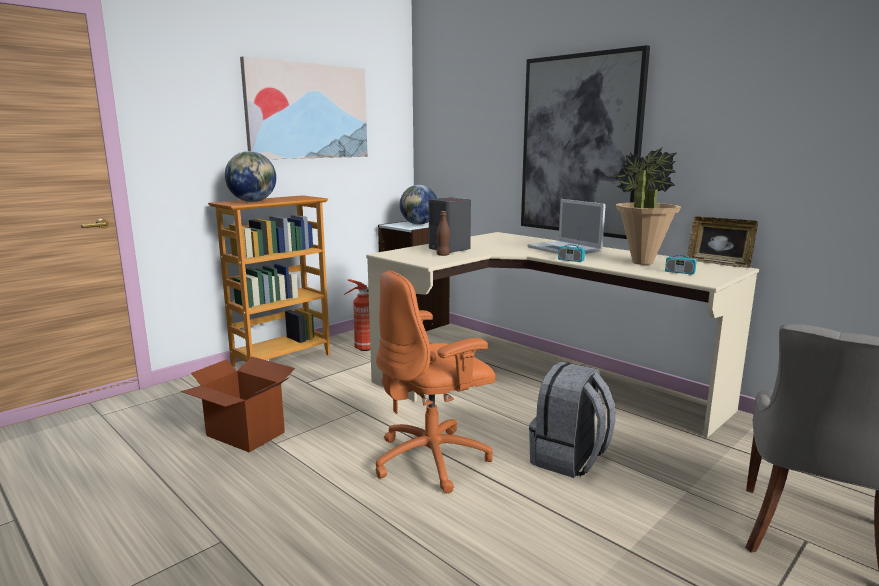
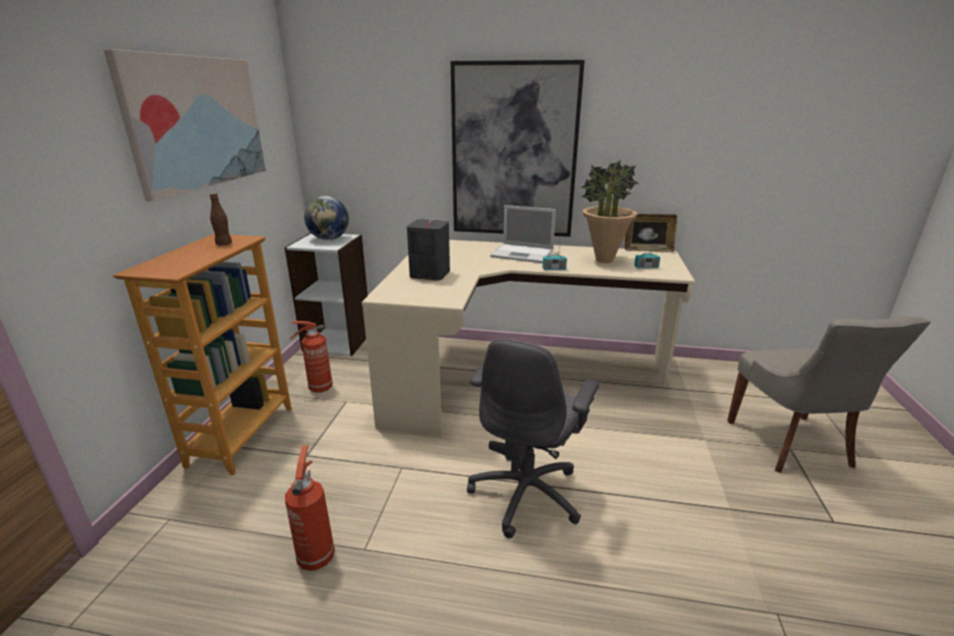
camera: 35 degrees left, 10 degrees up
cardboard box [180,357,295,452] -> fire extinguisher [285,445,335,571]
globe [225,151,276,202] -> none
orange office chair [376,270,495,494] -> grey office chair [467,339,599,538]
brown bottle [437,211,450,256] -> brown bottle moved to [210,193,232,245]
grey backpack [529,362,615,478] -> none

